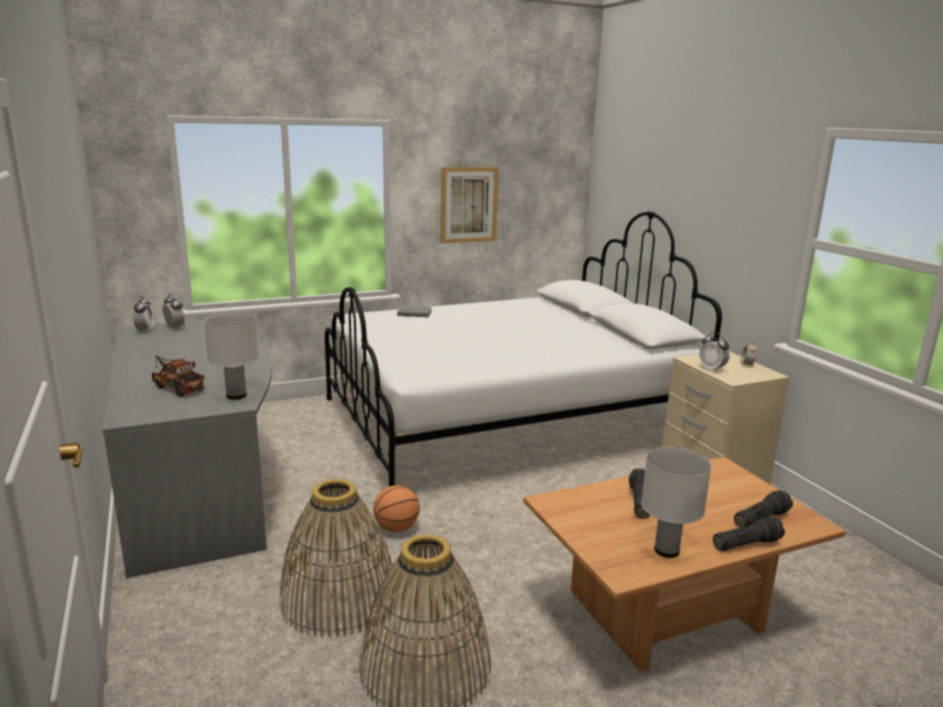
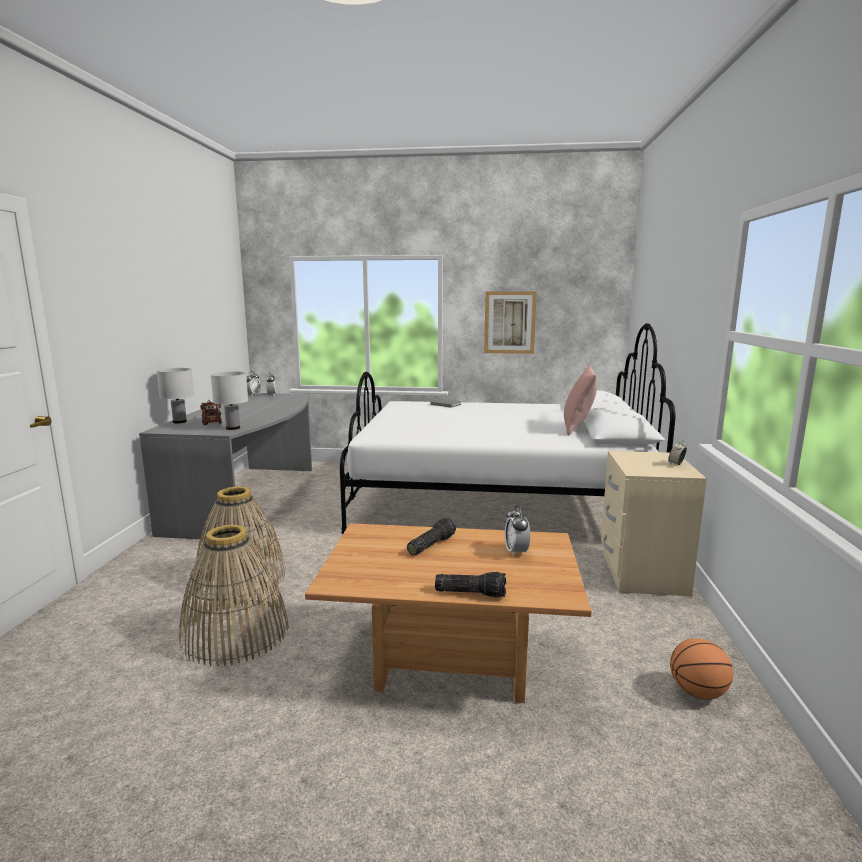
camera: 30 degrees right, 5 degrees down
basketball [373,485,420,532] -> basketball moved to [670,638,733,700]
white table lamp [641,447,711,558] -> white table lamp moved to [157,368,194,423]
alarm clock [699,332,730,372] -> alarm clock moved to [505,506,530,557]
flashlight [734,490,793,528] -> none
none -> pink pillow [564,366,597,435]

